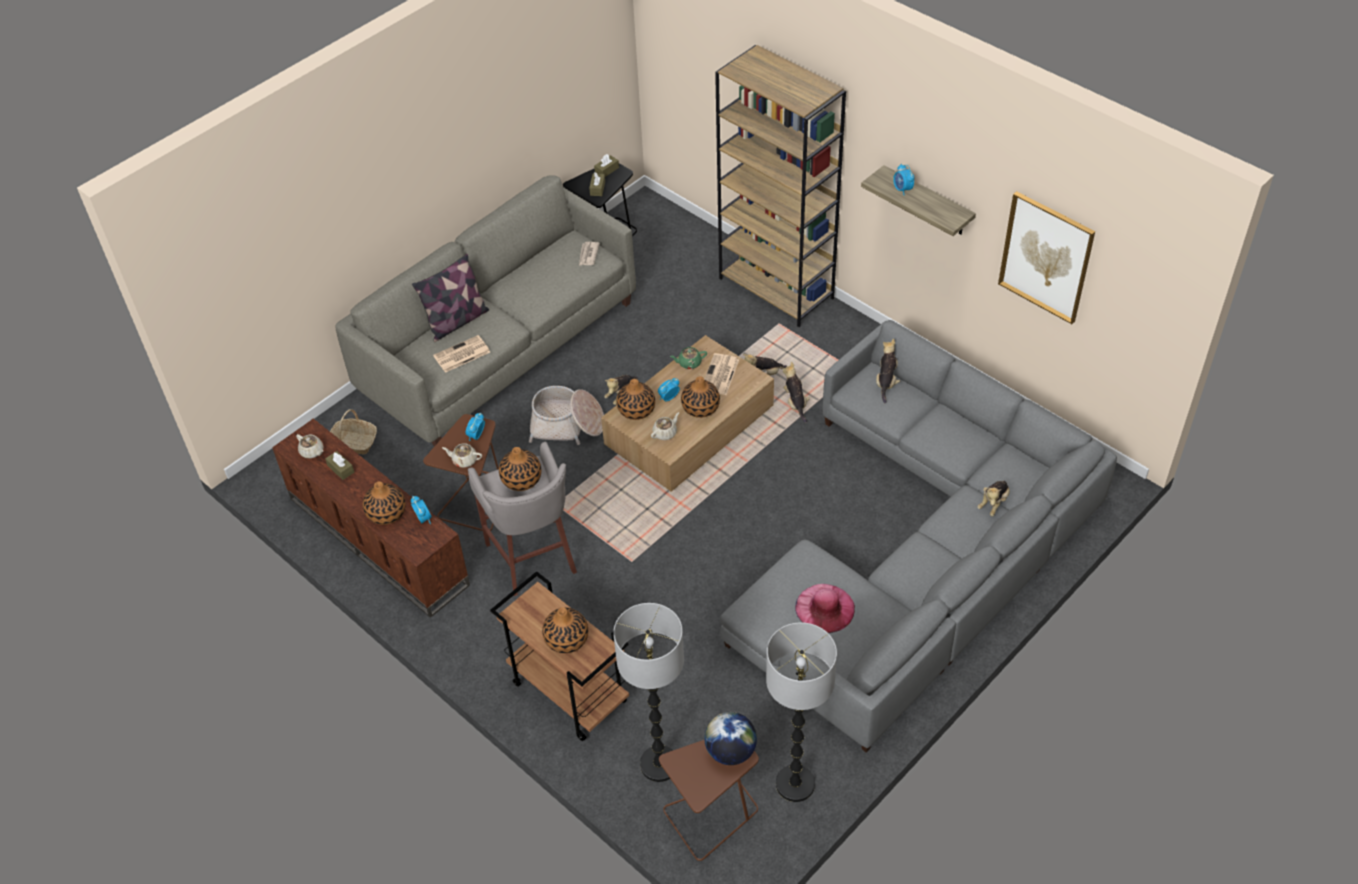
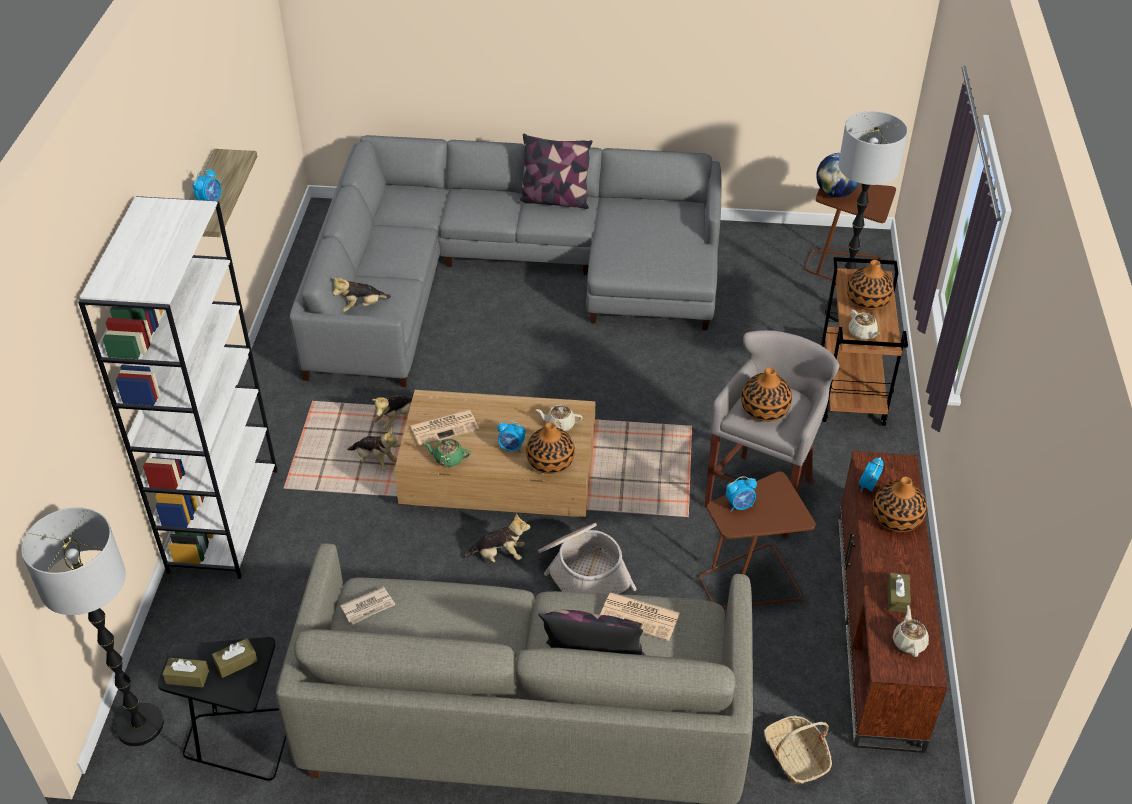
camera: 130 degrees left, 5 degrees down
beige teapot [442,443,482,468] -> beige teapot moved to [849,309,880,340]
green teapot [670,347,707,369] -> green teapot turned 150 degrees clockwise [423,439,471,467]
vase [681,376,720,418] -> none
brown bookcase [715,45,846,327] -> white bookcase [78,196,277,579]
floor lamp [766,622,837,802] -> floor lamp moved to [21,507,164,746]
pink hat [795,584,855,633] -> none
plush toy [977,481,1010,516] -> none
picture [998,191,1095,324] -> none
none -> pillow [518,134,593,209]

